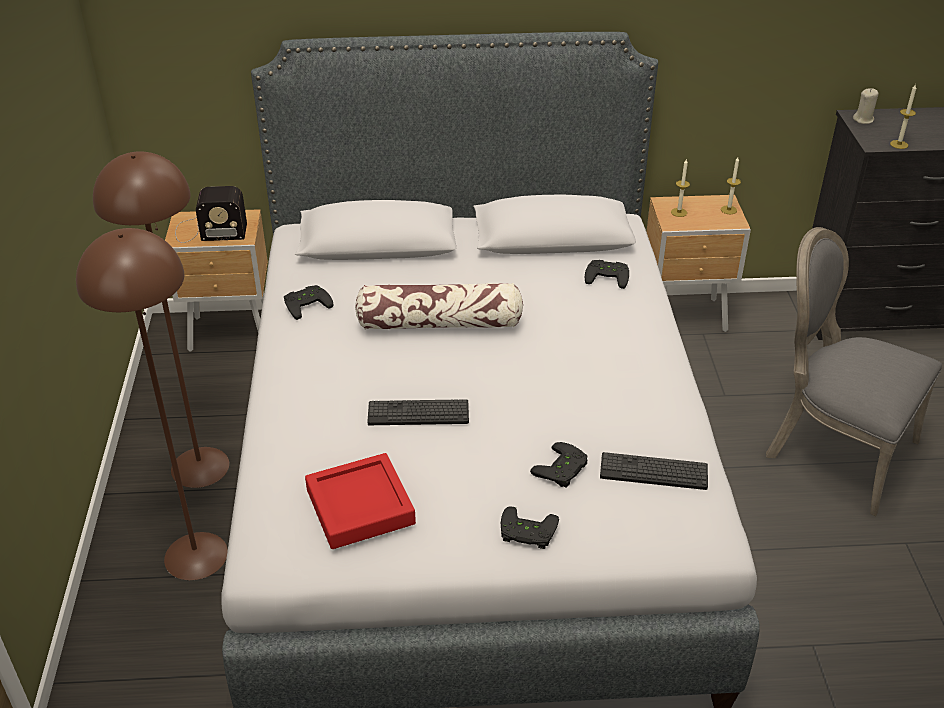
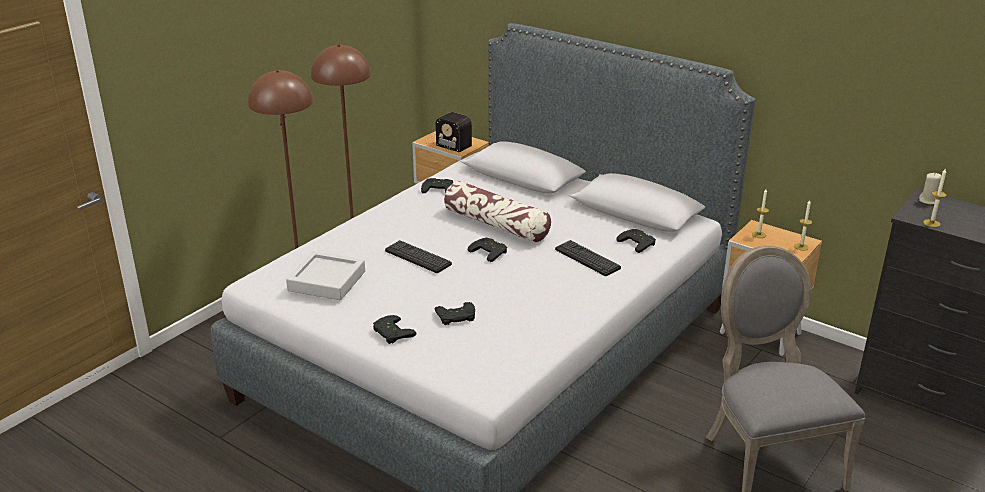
camera: 40 degrees right, 10 degrees down
red tray [305,453,416,549] -> grey tray [286,251,365,300]
keyboard [600,452,708,490] -> keyboard moved to [555,240,621,276]
none -> black game controller [468,237,507,262]

